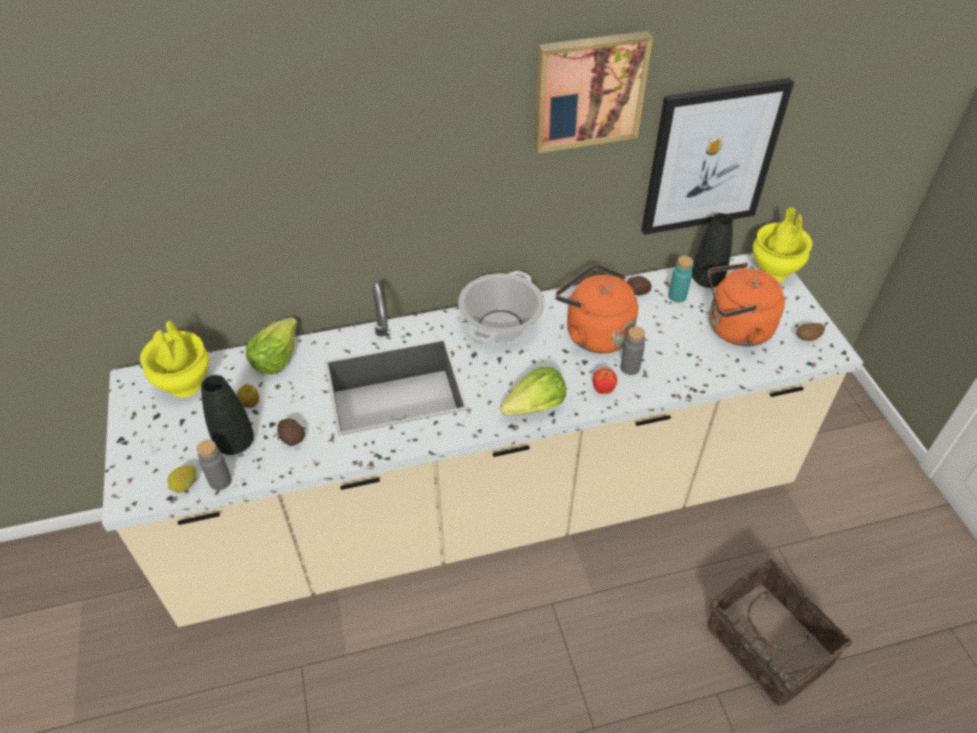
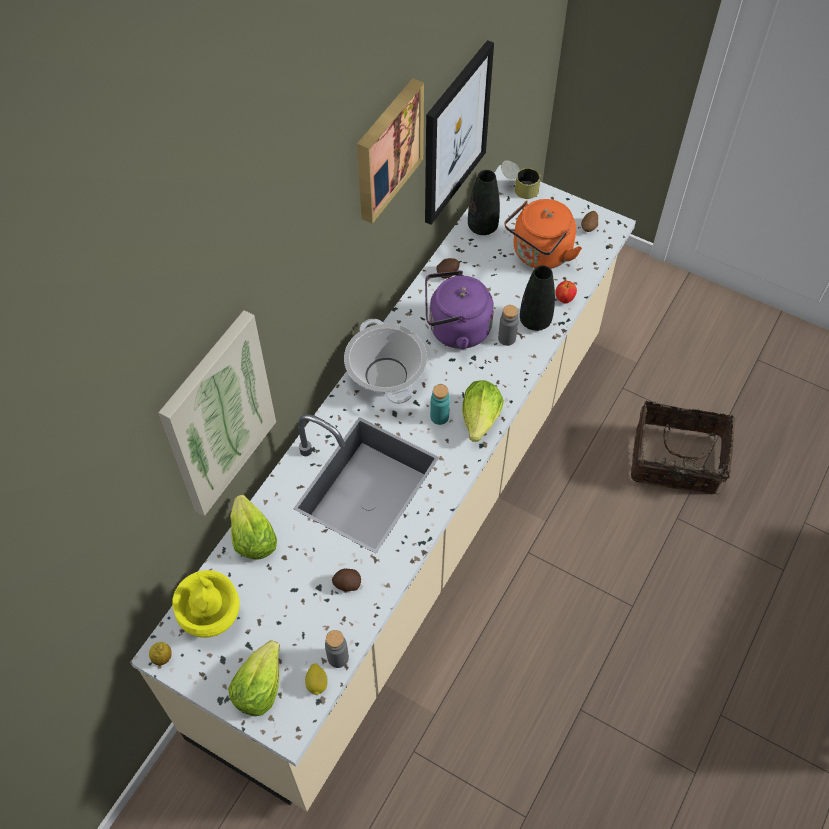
camera: 45 degrees left, 10 degrees up
black vase [201,375,254,455] -> black vase moved to [520,265,555,331]
lemon [237,384,259,408] -> lemon moved to [149,642,172,666]
orange kettle [556,264,638,353] -> purple kettle [425,270,494,349]
apple [593,368,617,394] -> apple moved to [555,281,577,304]
turquoise bottle [668,256,693,303] -> turquoise bottle moved to [430,384,450,425]
yellow vase [753,208,812,282] -> can [501,160,541,199]
none -> picture [158,310,276,516]
none -> lettuce [228,640,280,716]

